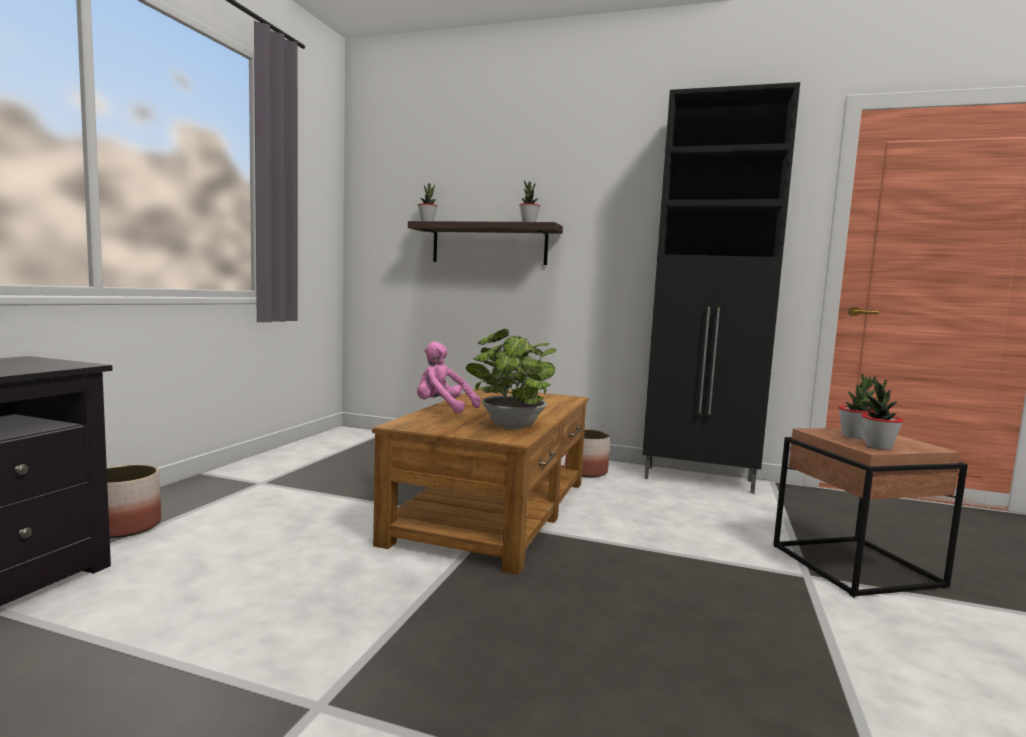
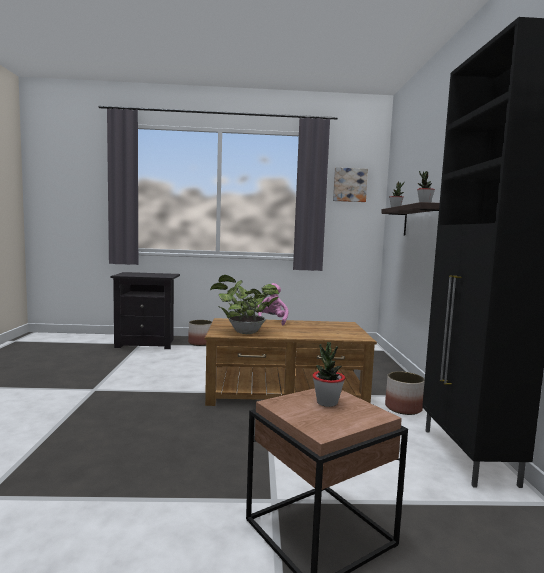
camera: 70 degrees right, 0 degrees up
potted plant [862,378,903,450] -> none
none -> picture [333,167,368,202]

